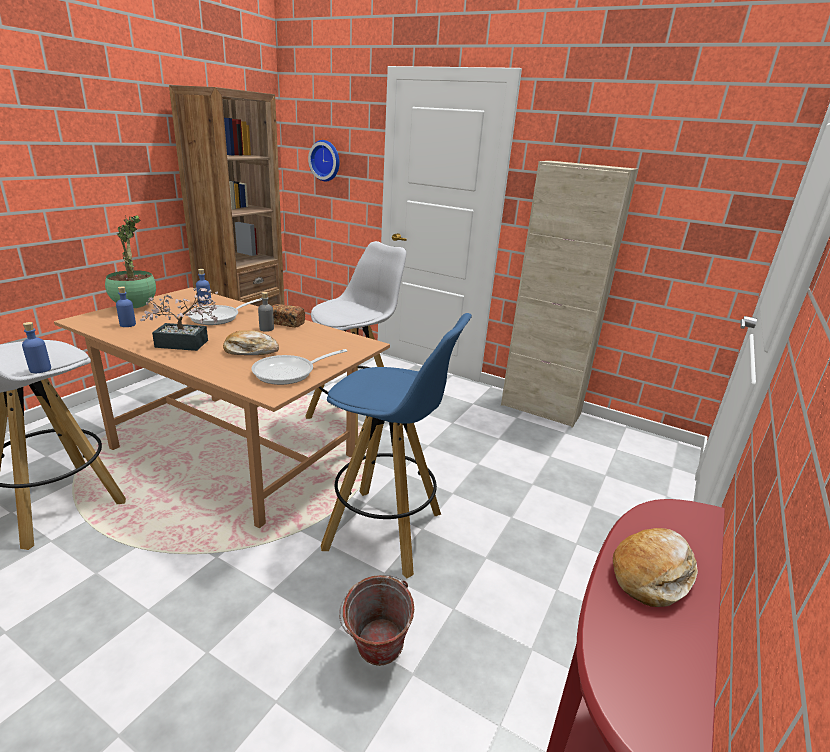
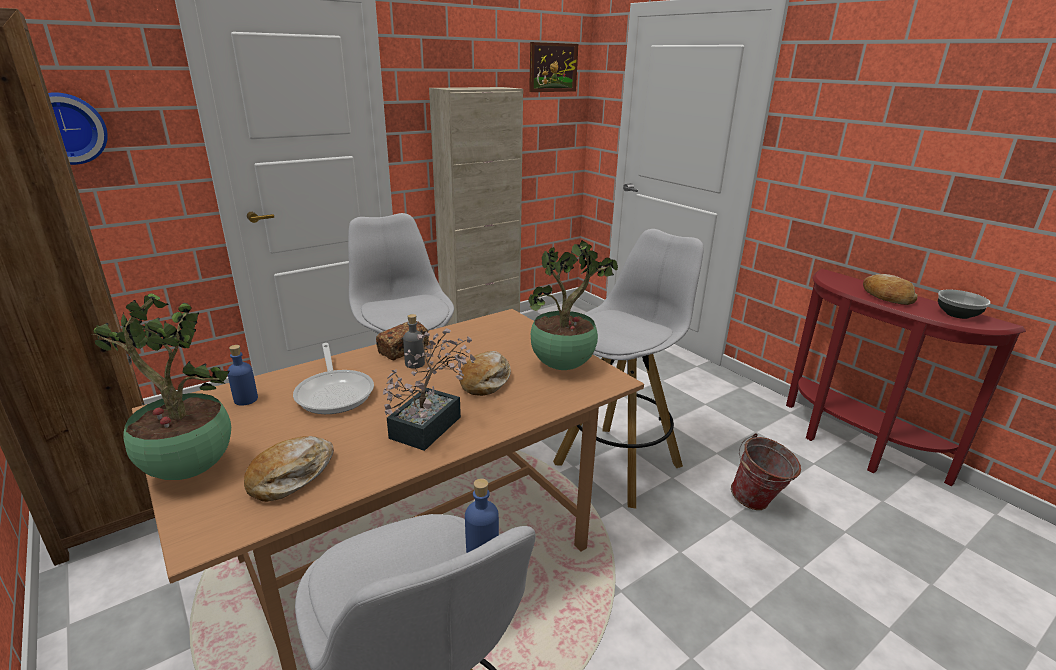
camera: 65 degrees left, 0 degrees up
blue bottle [116,286,136,327] -> bread [244,436,334,502]
frying pan [251,349,347,385] -> potted plant [528,240,618,370]
blue stool [321,313,472,578] -> white stool [553,229,704,509]
none -> picture [529,42,578,92]
none -> bowl [938,290,990,319]

